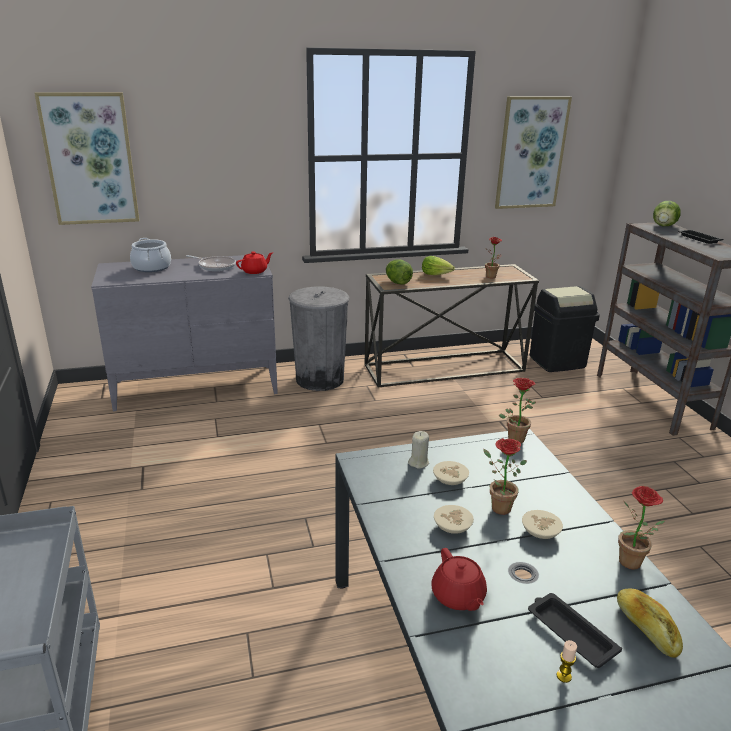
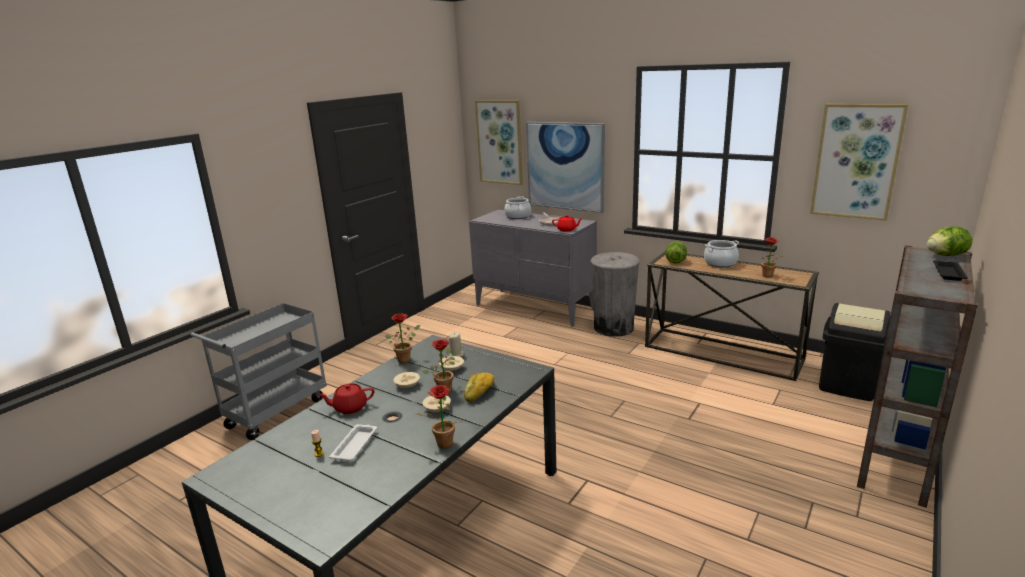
camera: 50 degrees right, 5 degrees down
lettuce [422,256,455,275] -> cooking pot [704,240,739,267]
red teapot [432,548,487,611] -> red teapot turned 45 degrees clockwise [318,384,375,414]
potted plant [499,378,536,443] -> potted plant moved to [385,314,420,363]
black tray [528,593,622,668] -> white tray [329,424,377,461]
bread [617,588,683,658] -> bread moved to [464,373,494,402]
none -> picture [526,122,605,213]

